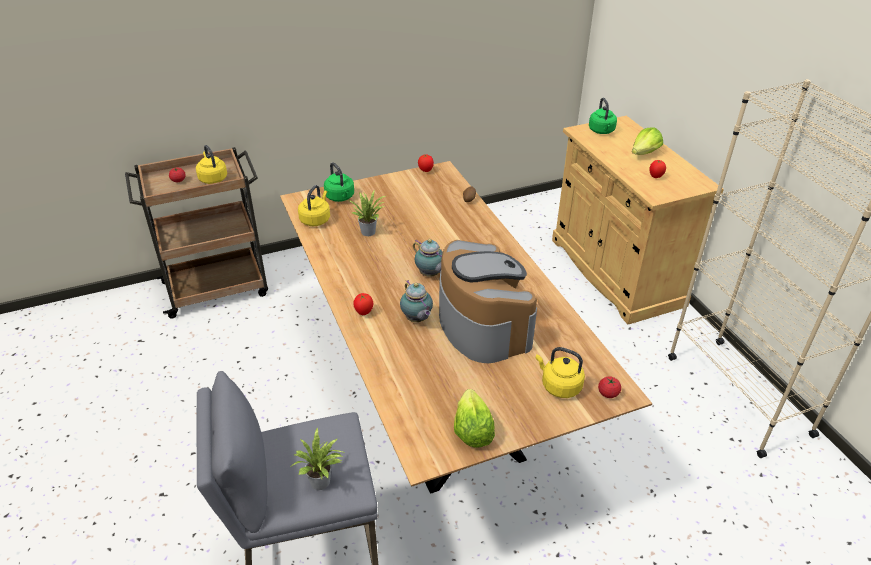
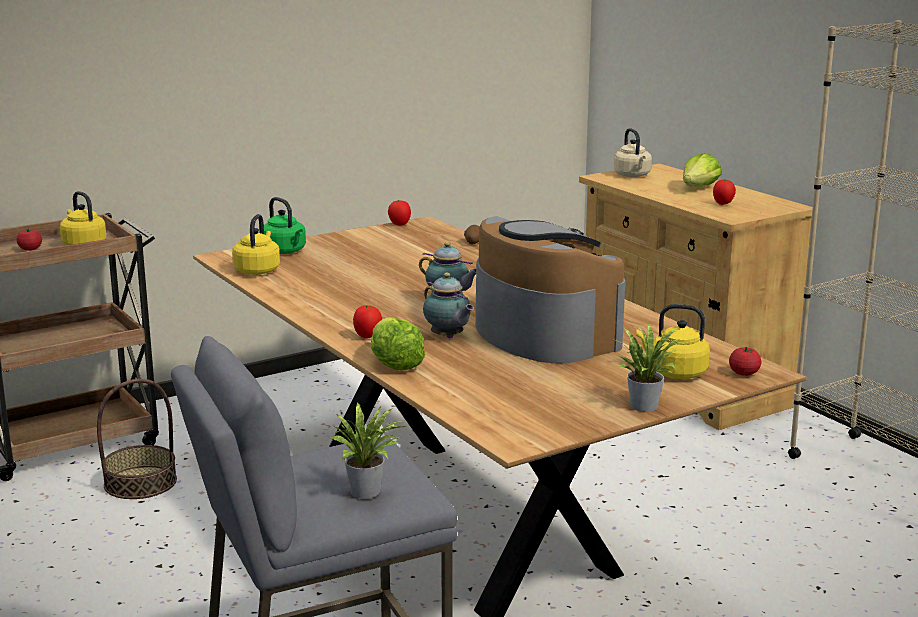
camera: 10 degrees left, 20 degrees down
potted plant [348,190,386,236] -> potted plant moved to [616,324,688,412]
lettuce [454,389,495,448] -> lettuce moved to [371,317,425,370]
green kettle [589,98,617,134] -> beige kettle [614,128,652,177]
none -> basket [97,379,177,499]

